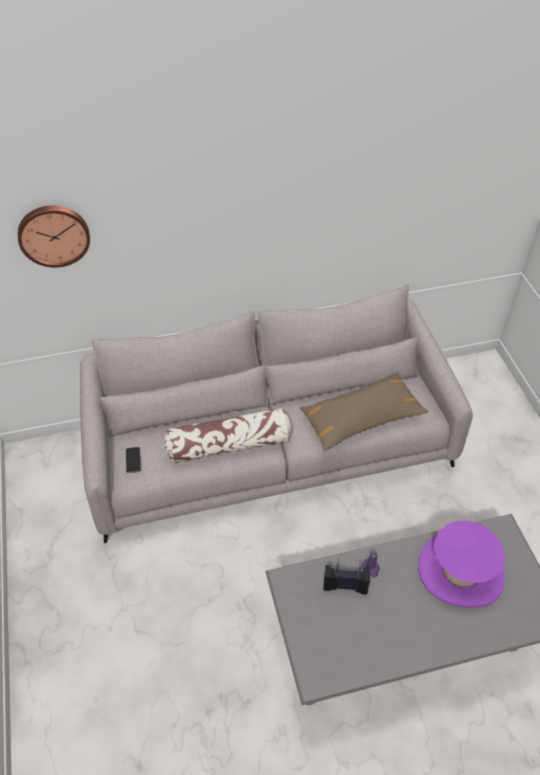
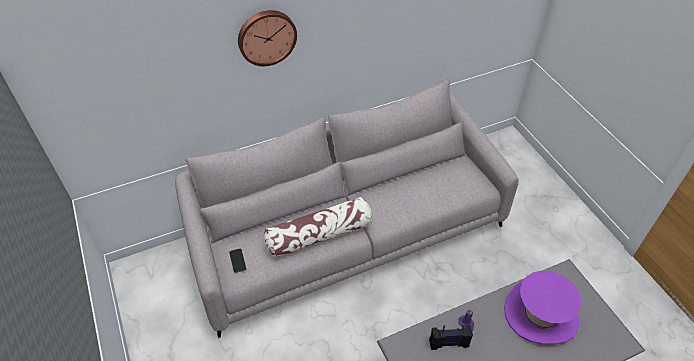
camera: 10 degrees left, 0 degrees up
wall clock [18,206,90,268] -> wall clock moved to [238,10,297,66]
brown pillow [299,372,428,451] -> none

